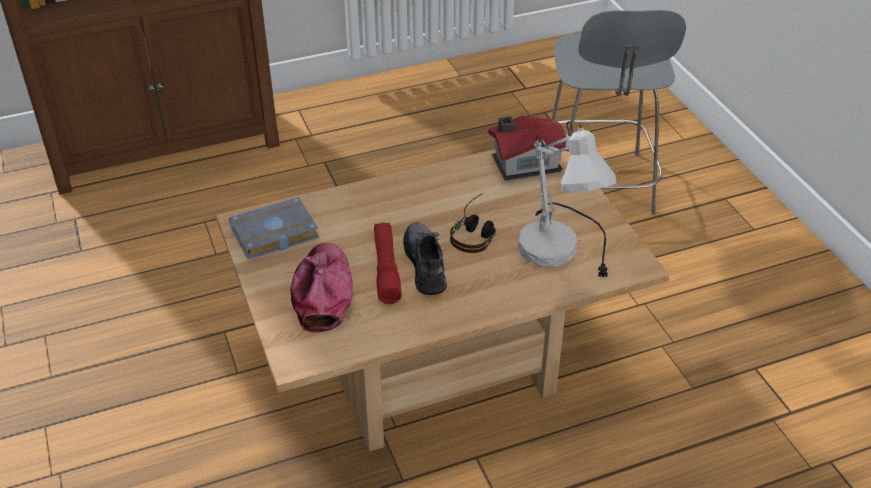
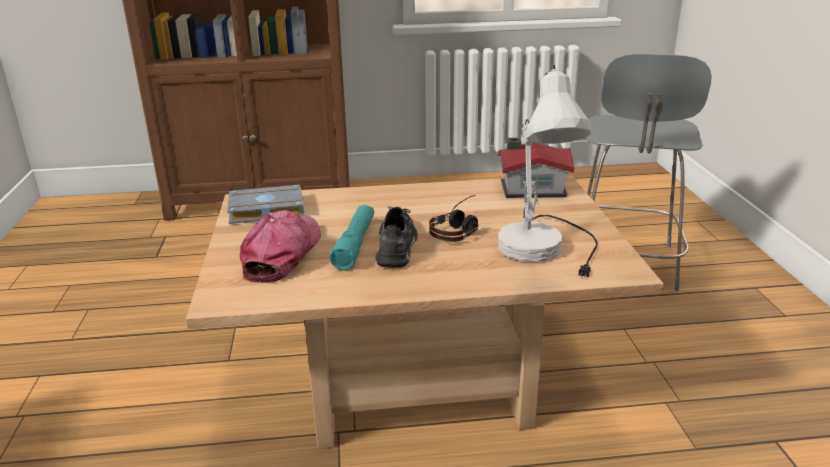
camera: 15 degrees right, 15 degrees down
red flashlight [374,222,402,304] -> turquoise flashlight [329,205,374,271]

